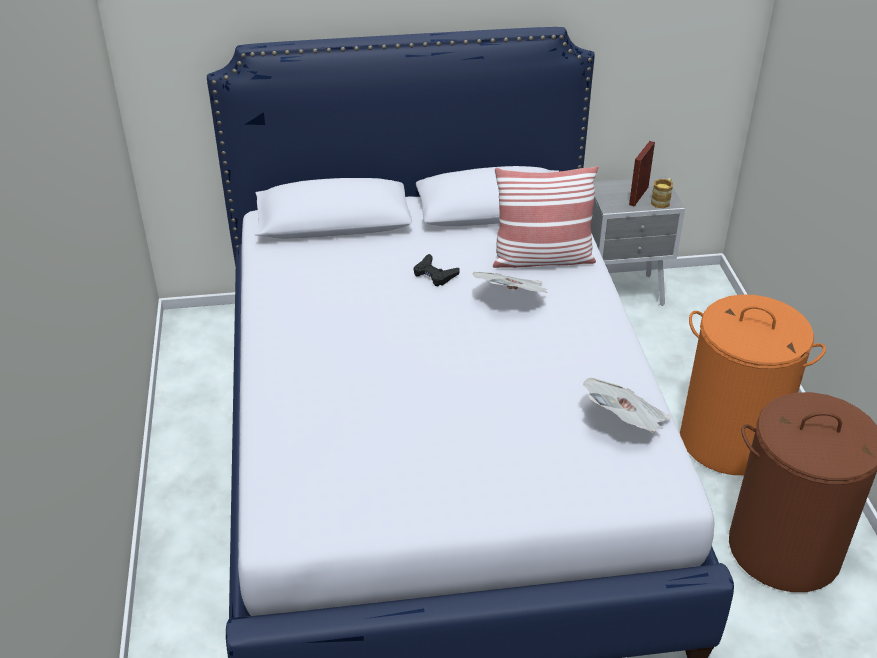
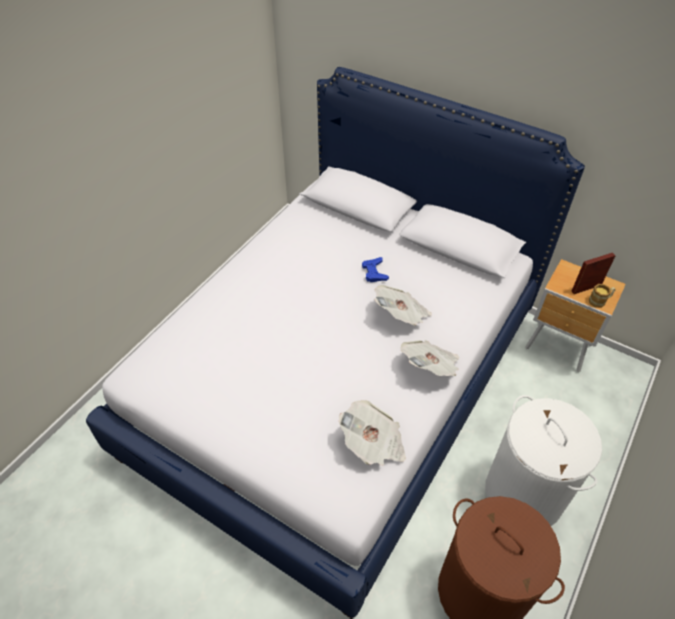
camera: 40 degrees right, 10 degrees up
black game controller [413,254,460,287] -> blue game controller [362,257,389,282]
pillow [493,166,598,268] -> none
grey nightstand [591,176,685,306] -> brown nightstand [525,259,626,372]
orange laundry basket [680,294,826,475] -> white laundry basket [485,395,602,526]
none -> newspaper [401,340,459,376]

